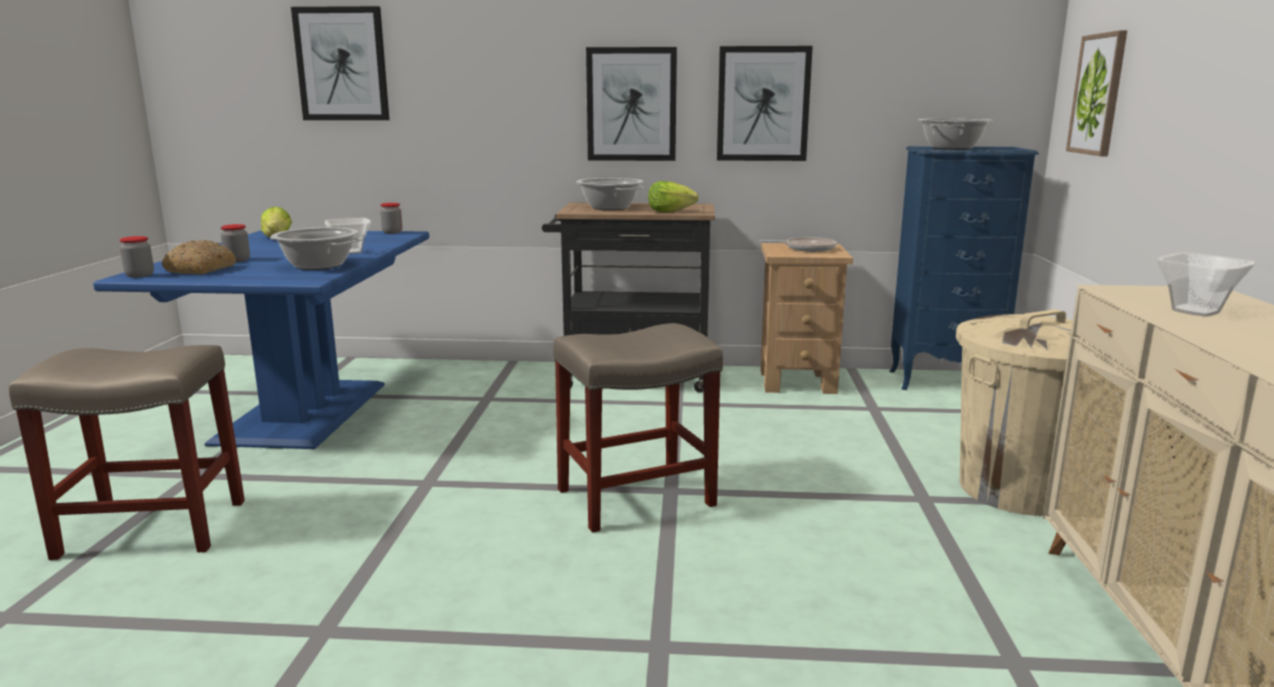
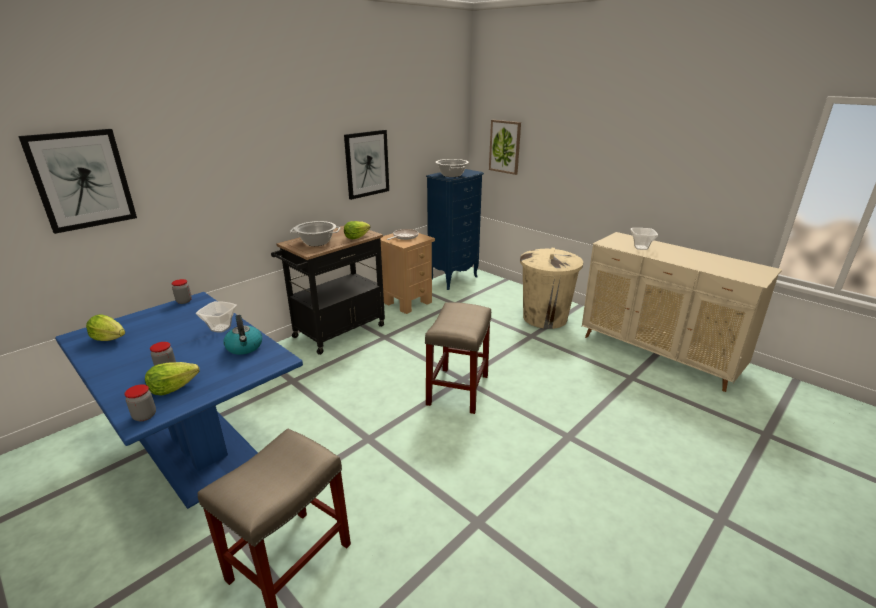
camera: 50 degrees left, 10 degrees up
bread [162,240,236,274] -> lettuce [145,362,199,395]
cooking pot [270,227,363,270] -> kettle [223,315,262,355]
picture [586,47,677,161] -> none

